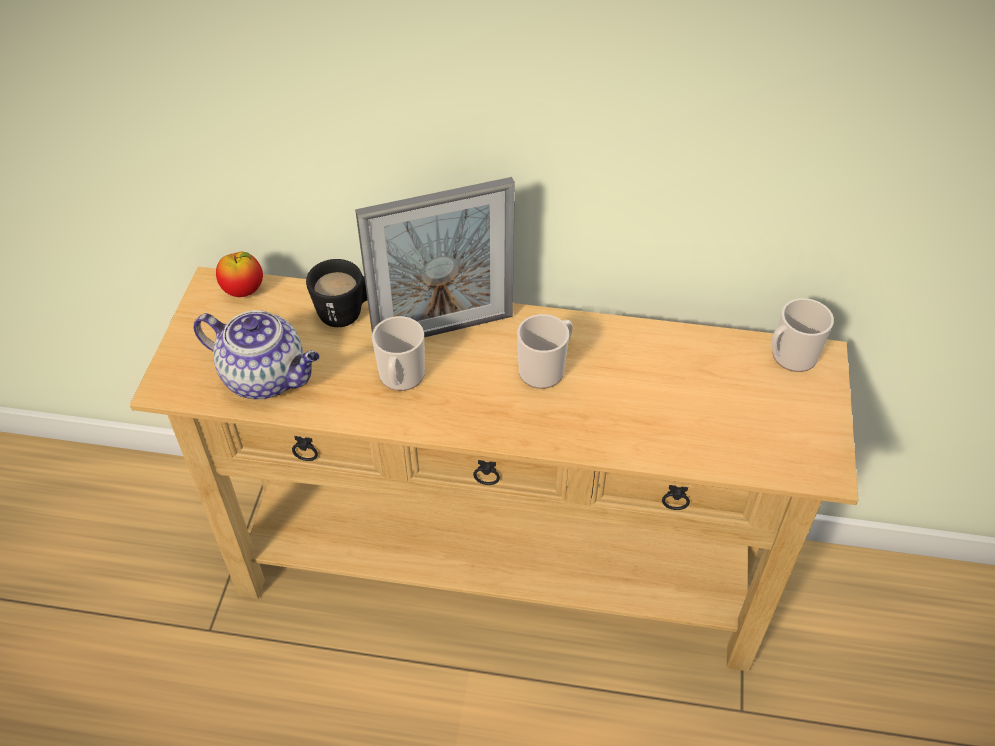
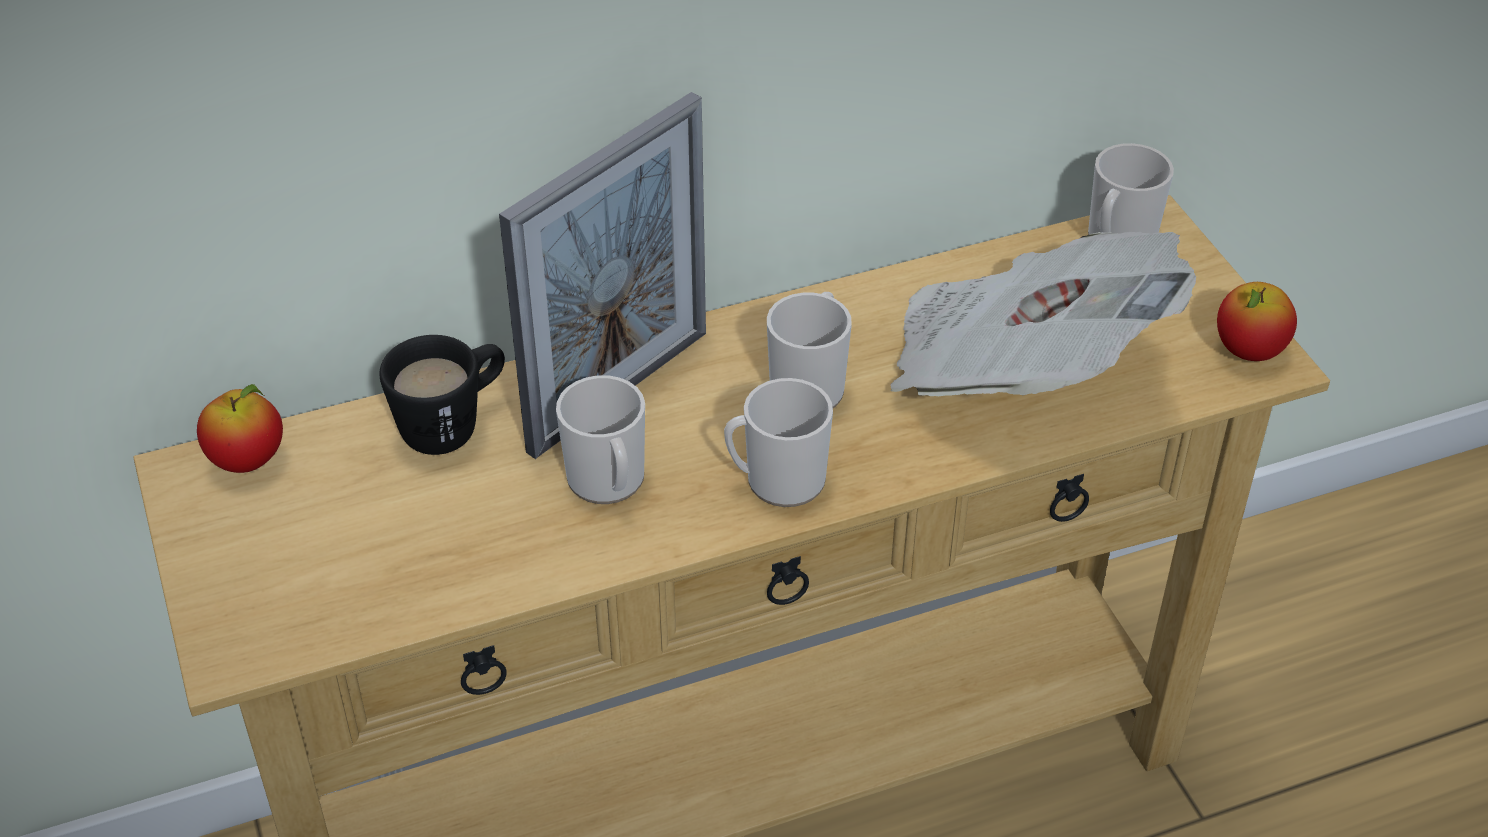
camera: 30 degrees left, 5 degrees down
teapot [193,310,320,399] -> none
none -> mug [724,378,833,507]
none -> newspaper [891,232,1196,396]
none -> apple [1217,282,1297,361]

